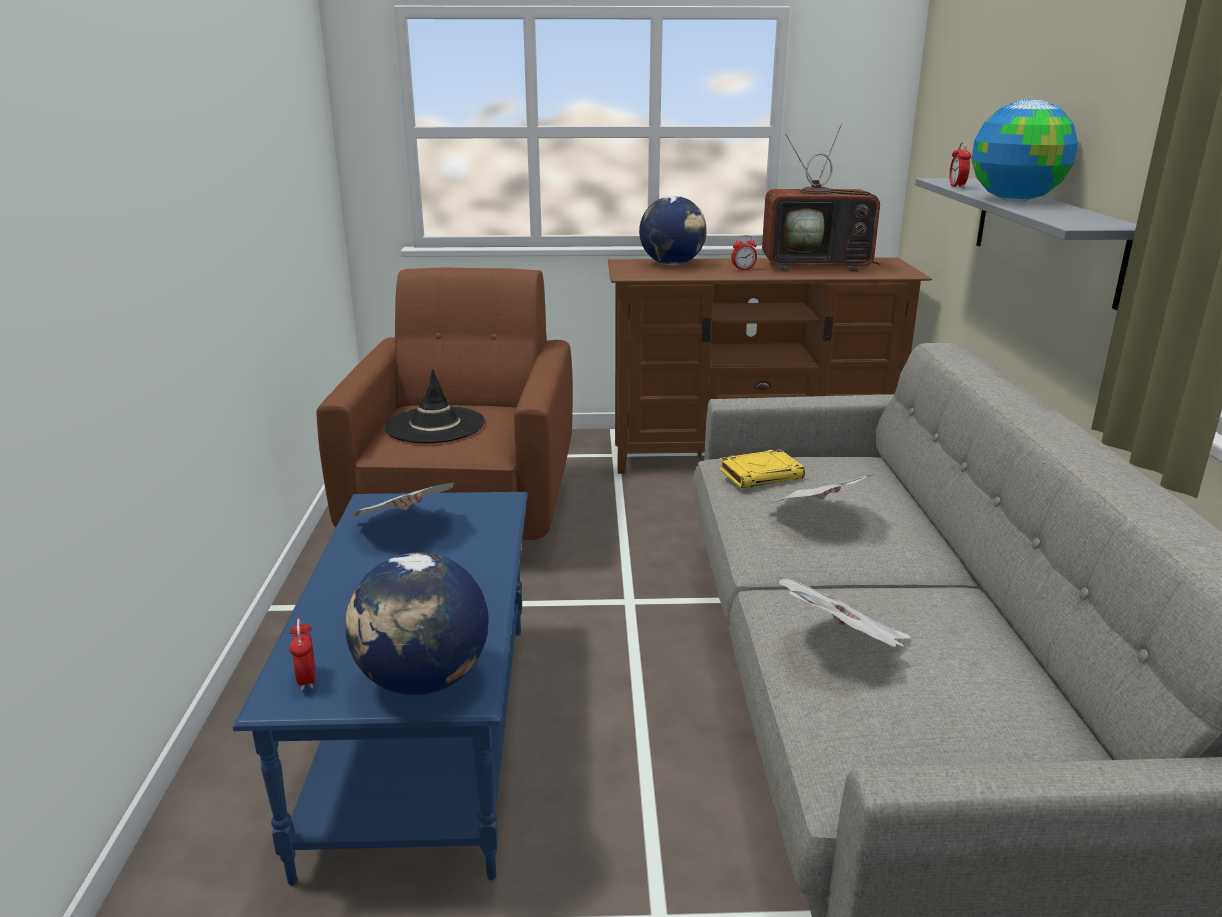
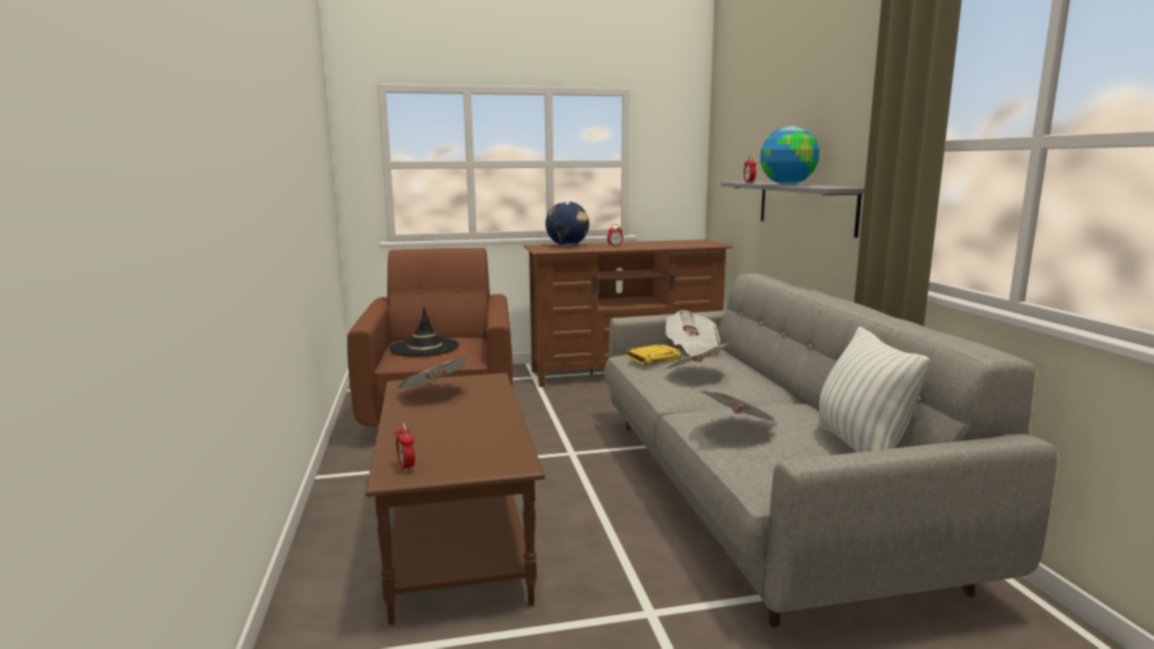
camera: 10 degrees left, 10 degrees down
blue coffee table [233,492,527,886] -> brown coffee table [366,373,545,625]
globe [345,552,489,695] -> none
television [762,123,885,271] -> none
none -> newspaper [665,311,720,356]
none -> pillow [816,327,929,452]

